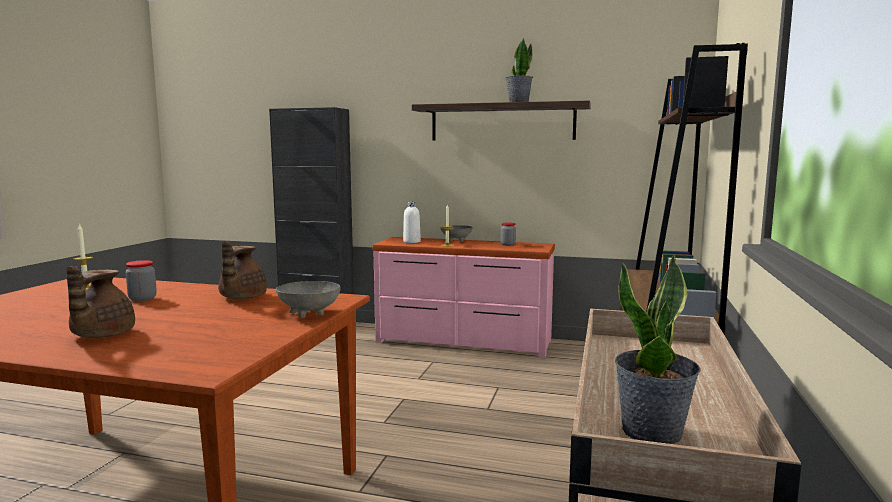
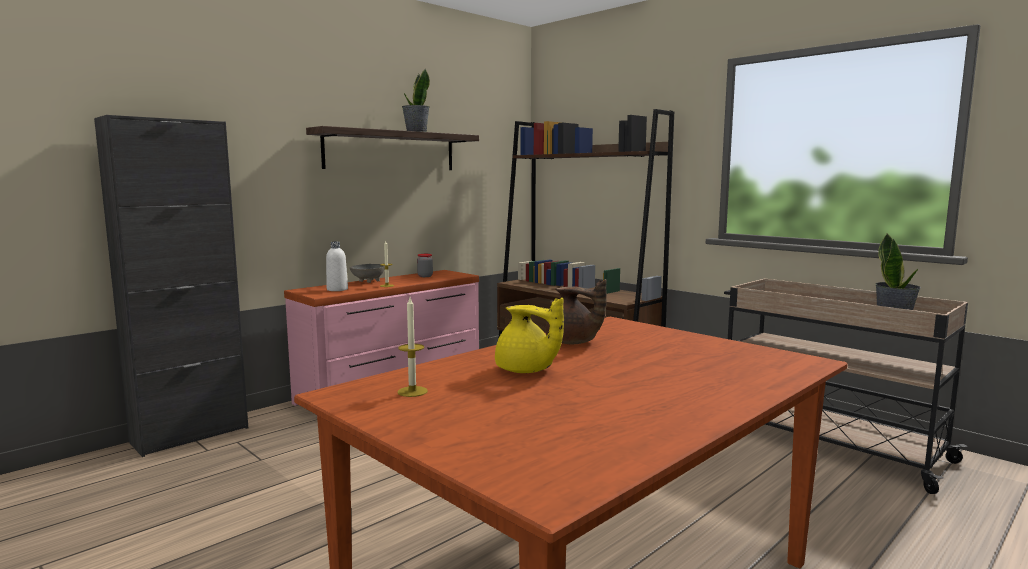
camera: 60 degrees left, 0 degrees up
brown teapot [66,266,135,338] -> none
jar [126,260,157,301] -> yellow teapot [495,297,564,373]
grey bowl [276,281,340,318] -> none

